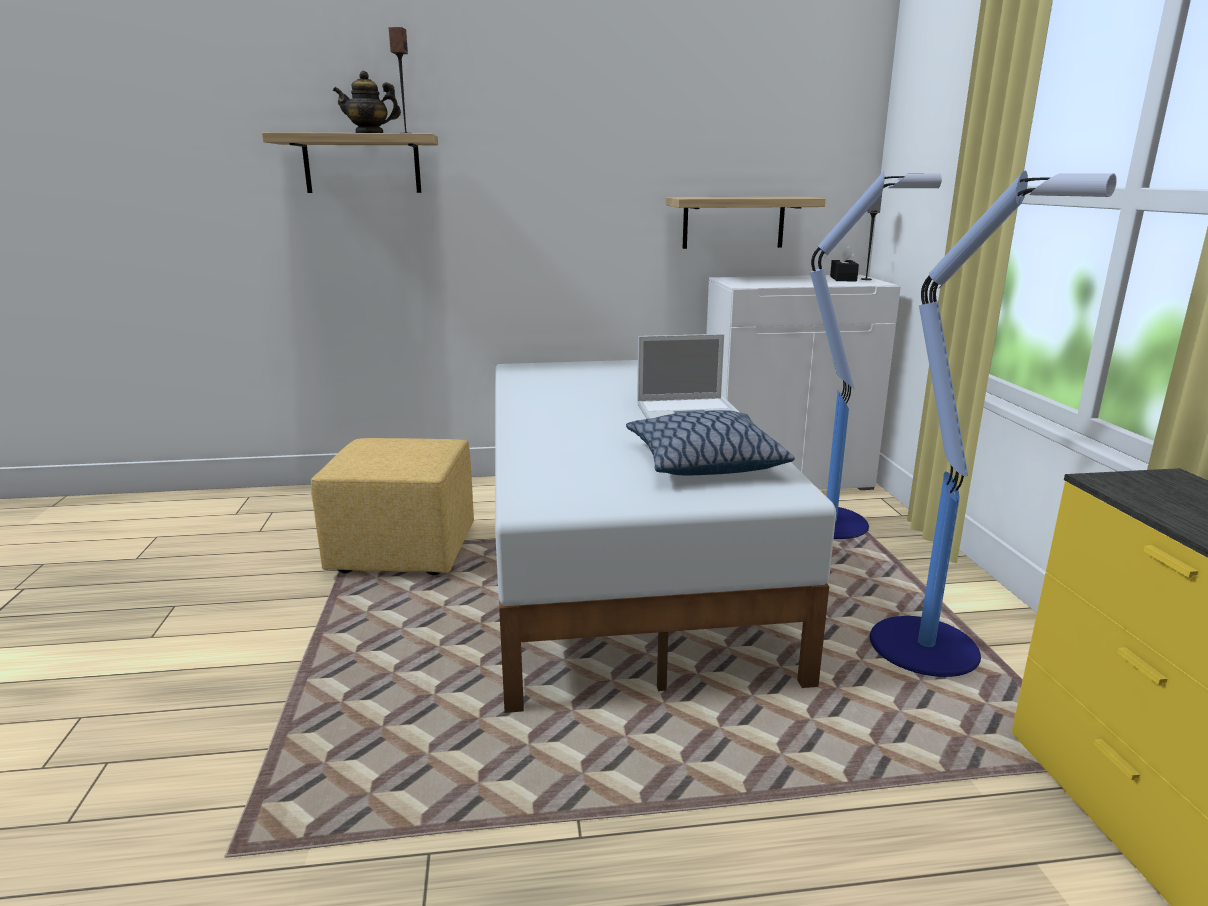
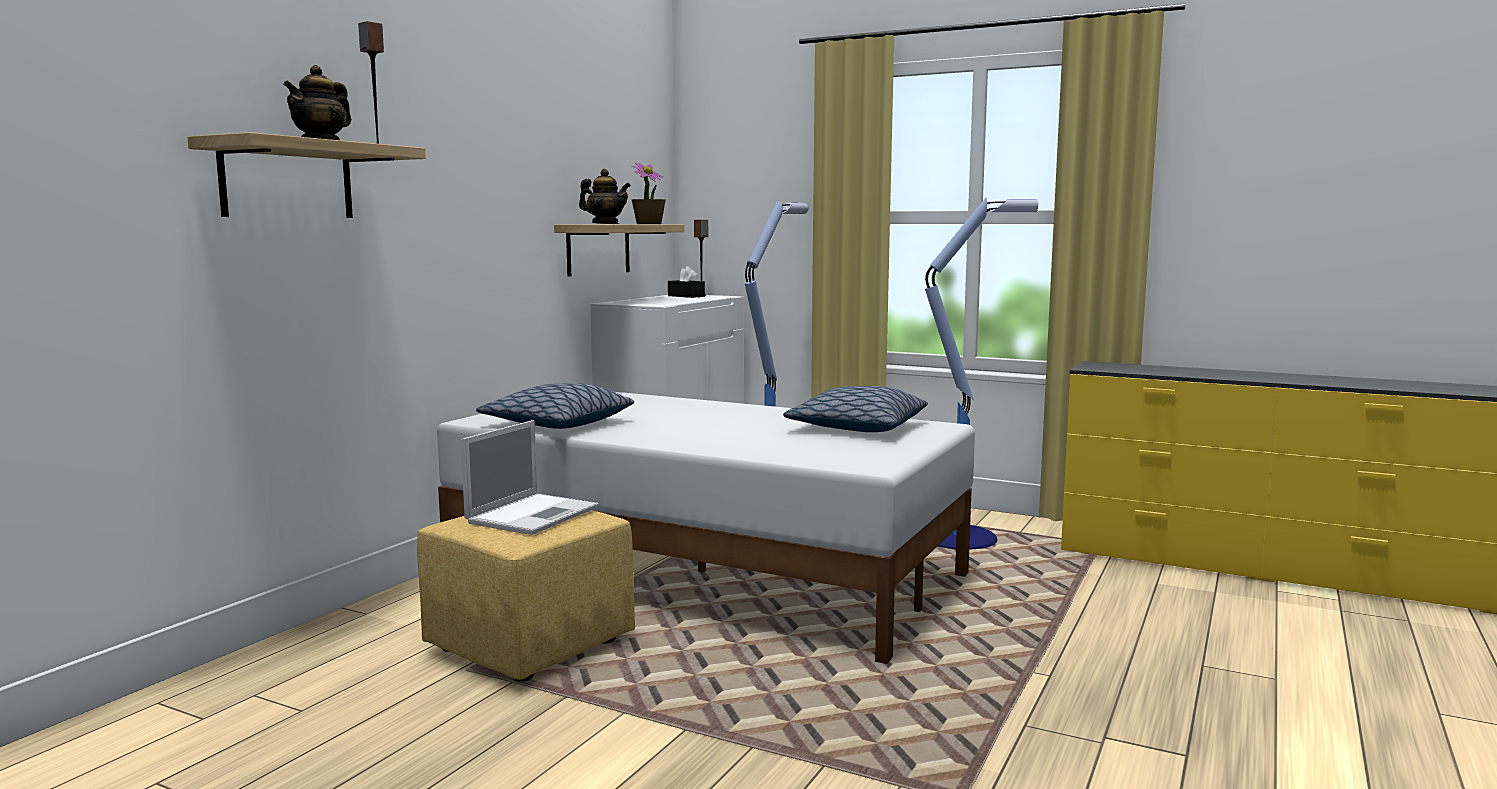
camera: 55 degrees left, 10 degrees down
laptop [637,334,733,419] -> laptop moved to [461,420,599,535]
none -> pillow [476,383,634,429]
none -> teapot [579,169,631,224]
none -> potted plant [632,163,666,224]

